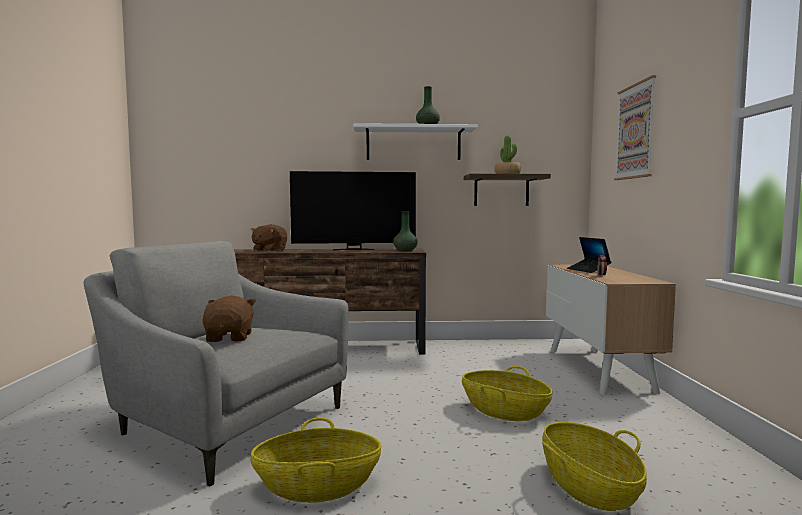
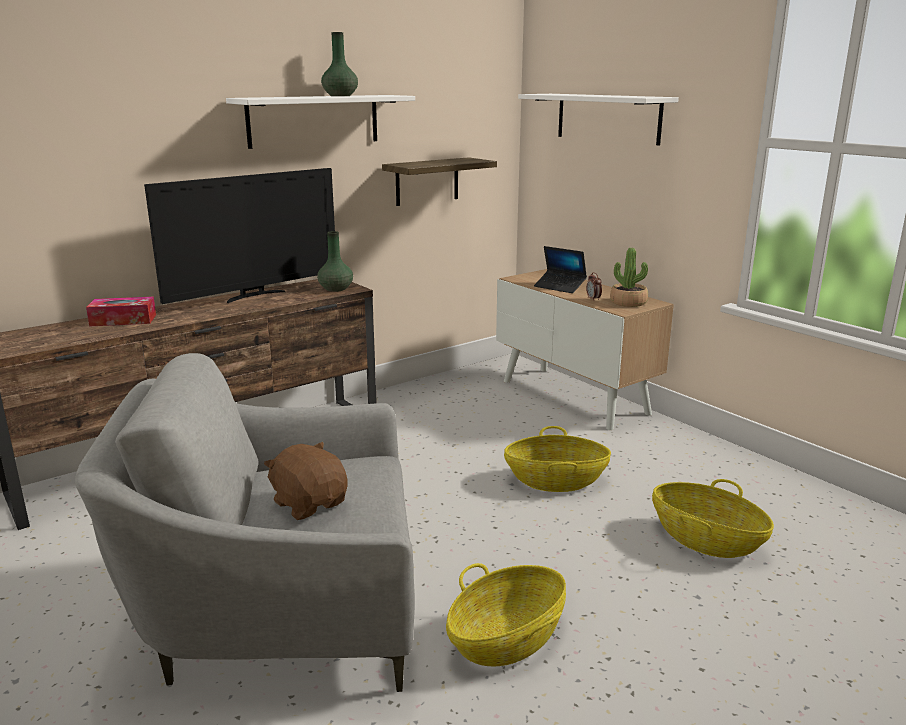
camera: 35 degrees left, 15 degrees up
brown plush toy [251,224,287,252] -> tissue box [86,297,156,327]
potted plant [495,135,521,174] -> potted plant moved to [610,248,648,307]
picture [614,75,656,180] -> white shelf [518,94,679,146]

